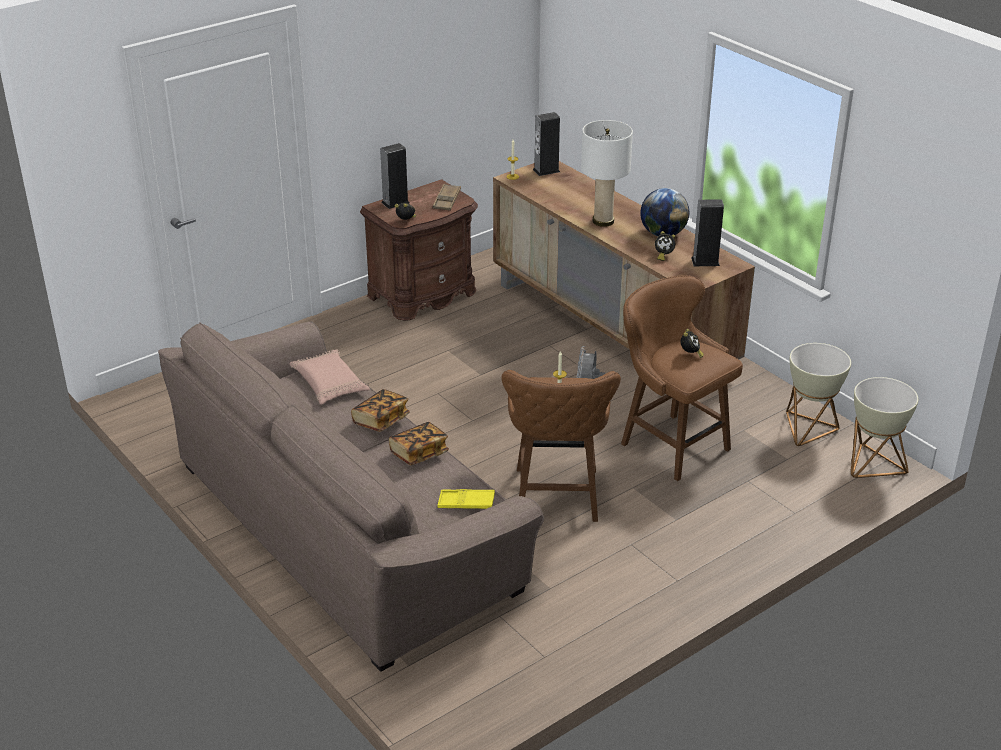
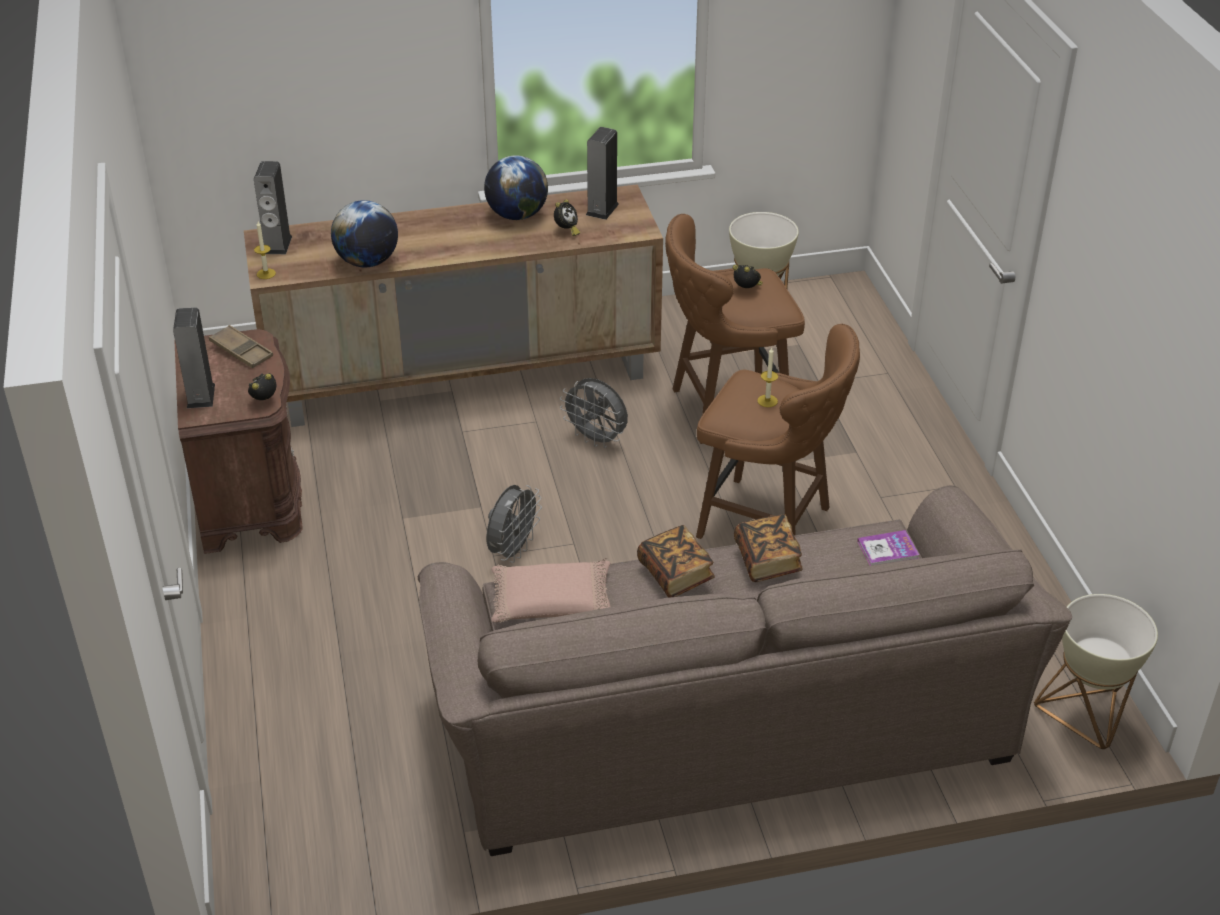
camera: 65 degrees left, 5 degrees up
yellow tray [437,489,495,509] -> book [857,530,919,566]
white table lamp [581,120,633,227] -> none
planter [851,377,918,478] -> planter moved to [1034,594,1158,749]
none -> globe [331,200,398,267]
none -> grey fan [486,485,542,563]

